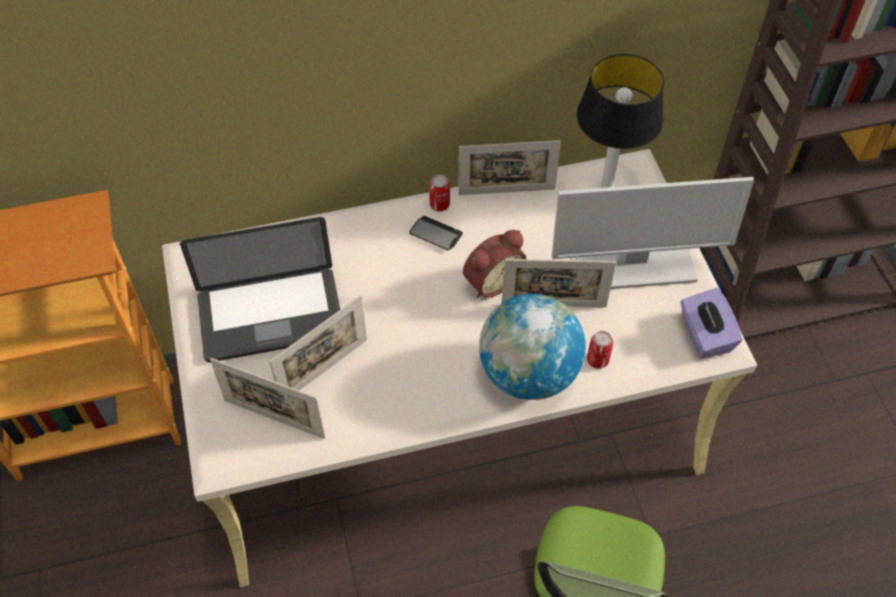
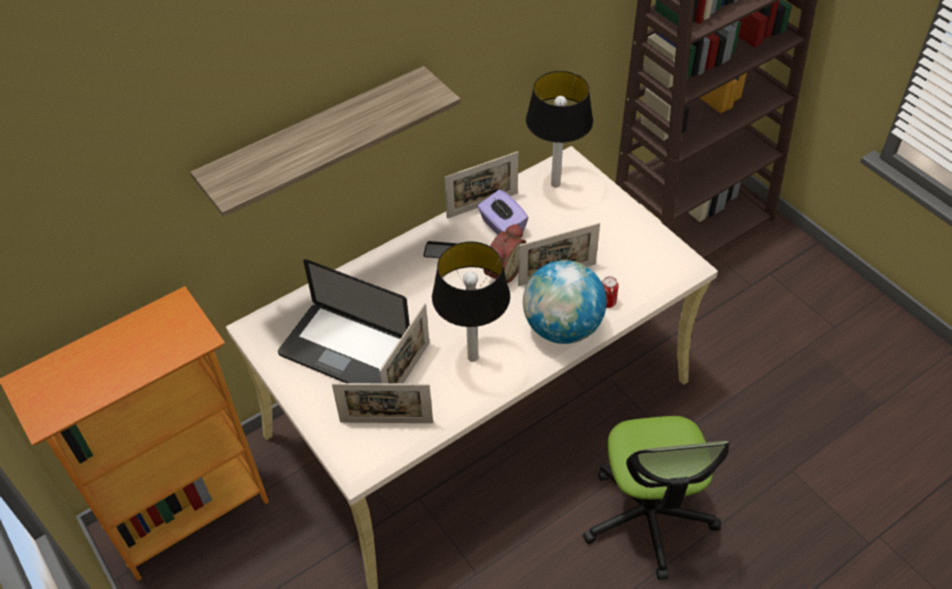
camera: 20 degrees left, 5 degrees down
laptop [180,217,340,362] -> laptop turned 60 degrees clockwise [278,259,410,383]
can [429,175,450,211] -> none
monitor [552,177,754,289] -> none
purple tissue box [680,288,742,358] -> purple tissue box moved to [478,190,528,235]
none -> shelf [191,66,461,217]
none -> table lamp [432,241,510,362]

